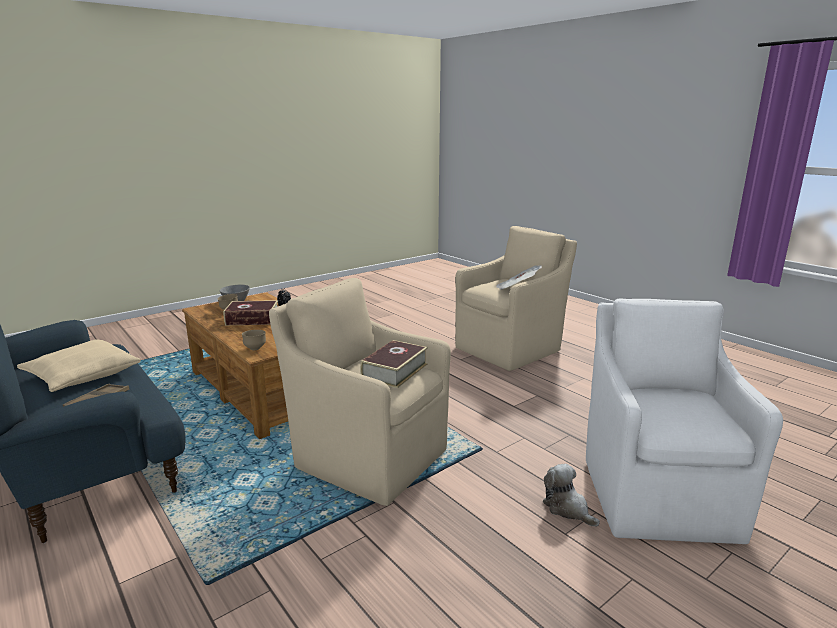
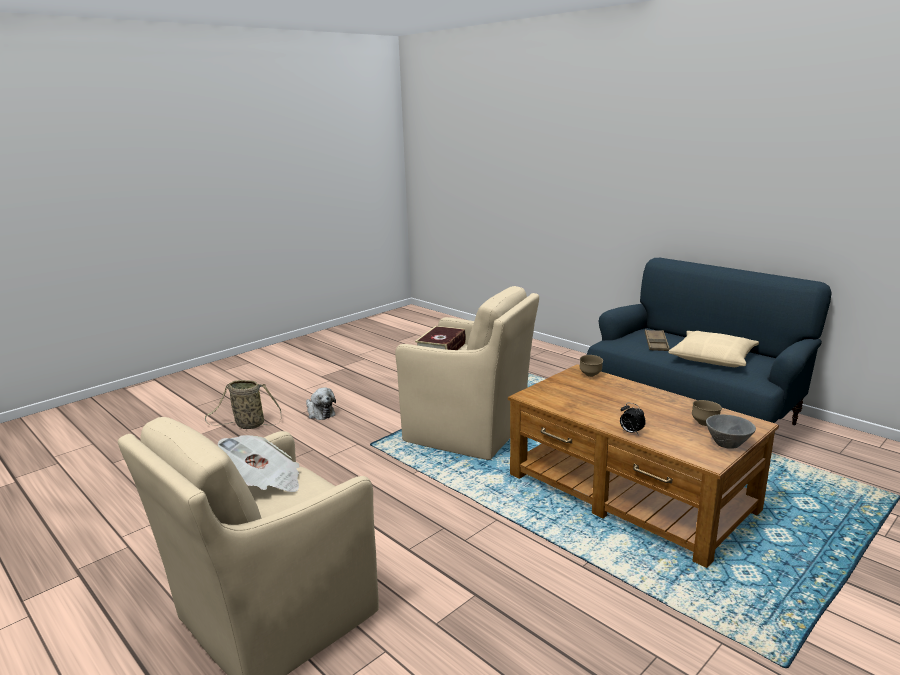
camera: 175 degrees right, 0 degrees up
book [223,300,278,325] -> none
white armchair [586,299,783,544] -> basket [205,380,282,429]

